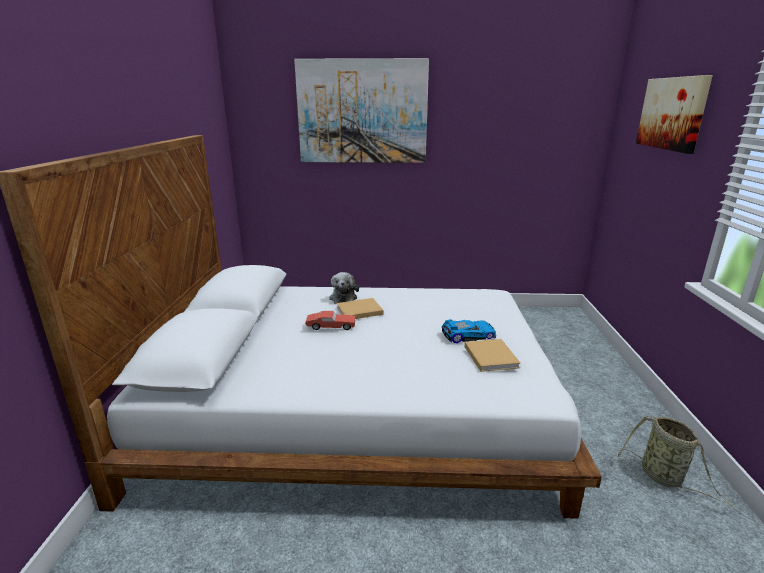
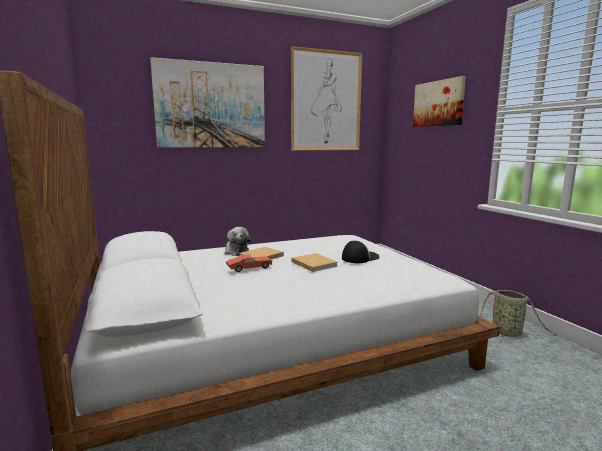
camera: 25 degrees left, 10 degrees down
toy car [442,319,496,343] -> cap [342,240,379,263]
beige book [465,339,520,372] -> beige book moved to [292,253,337,272]
none -> picture [291,46,362,151]

